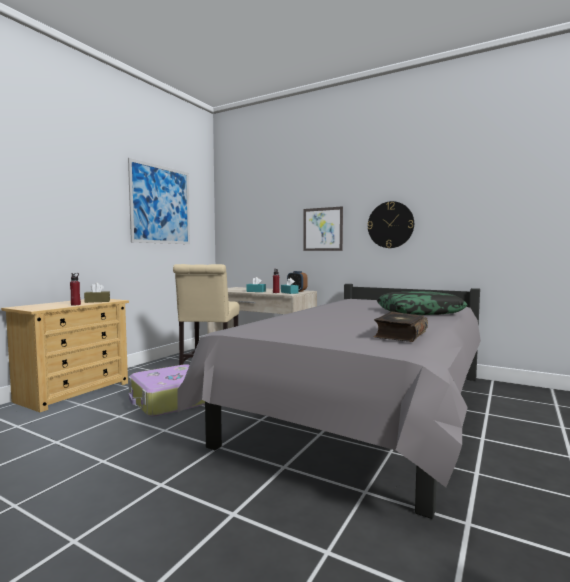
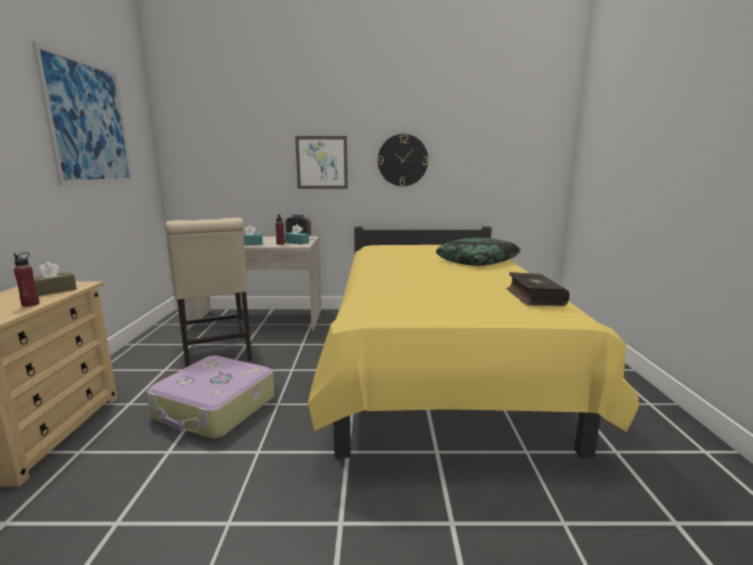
camera: 30 degrees left, 10 degrees up
grey bed [177,284,481,519] -> yellow bed [308,227,639,458]

